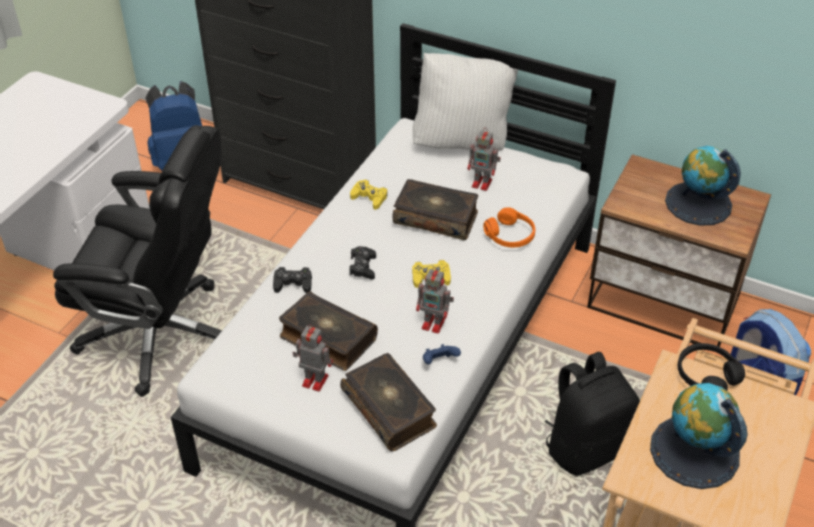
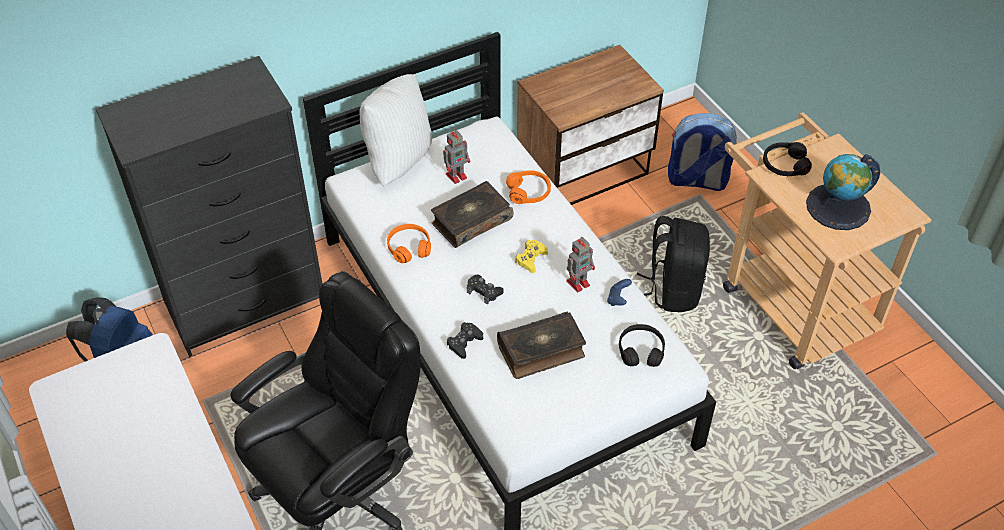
camera: 55 degrees left, 5 degrees up
toy robot [293,324,333,392] -> none
book [340,353,437,451] -> black headphones [619,324,665,367]
yellow game controller [350,180,387,210] -> orange headphones [387,224,431,263]
globe [665,146,741,226] -> none

